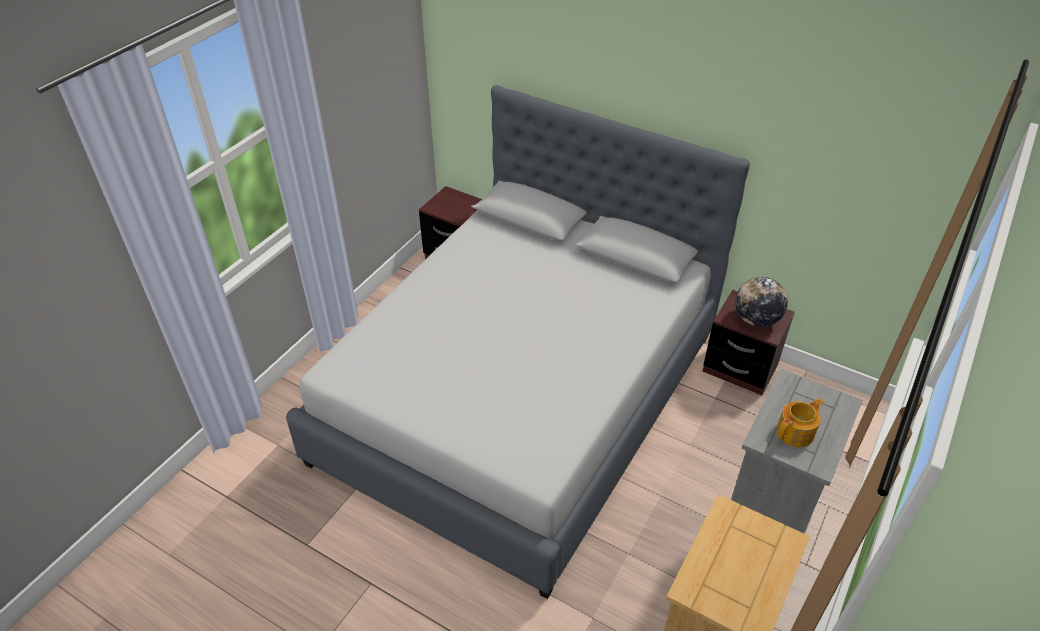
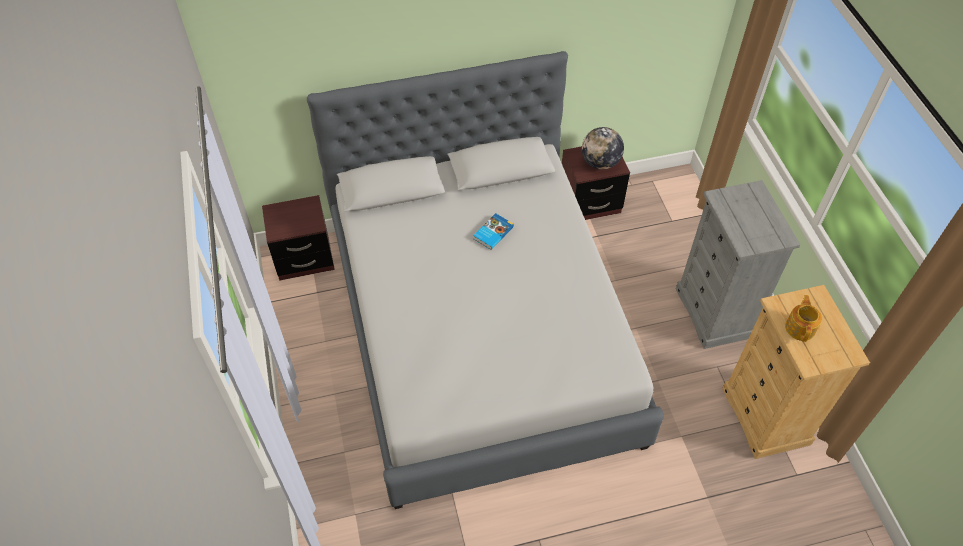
camera: 45 degrees left, 10 degrees up
teapot [776,398,824,447] -> teapot moved to [785,295,822,342]
none -> book [473,213,514,250]

